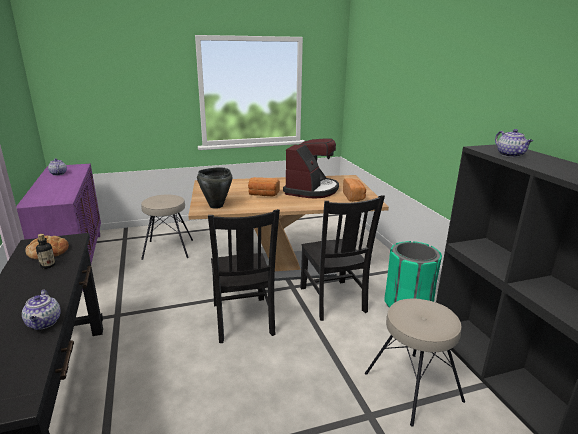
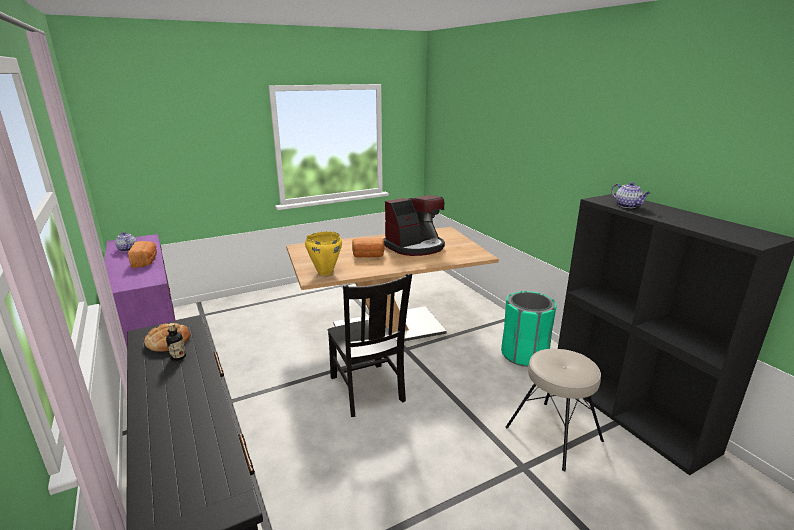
camera: 10 degrees left, 0 degrees up
teapot [22,290,61,330] -> none
beige stool [141,194,193,260] -> none
black cooking pot [197,168,232,209] -> yellow cooking pot [305,231,342,276]
coffee machine [283,139,339,198] -> coffee machine turned 45 degrees clockwise [384,195,445,256]
black chair [300,195,385,321] -> none
bread [343,178,366,202] -> bread moved to [128,241,157,268]

